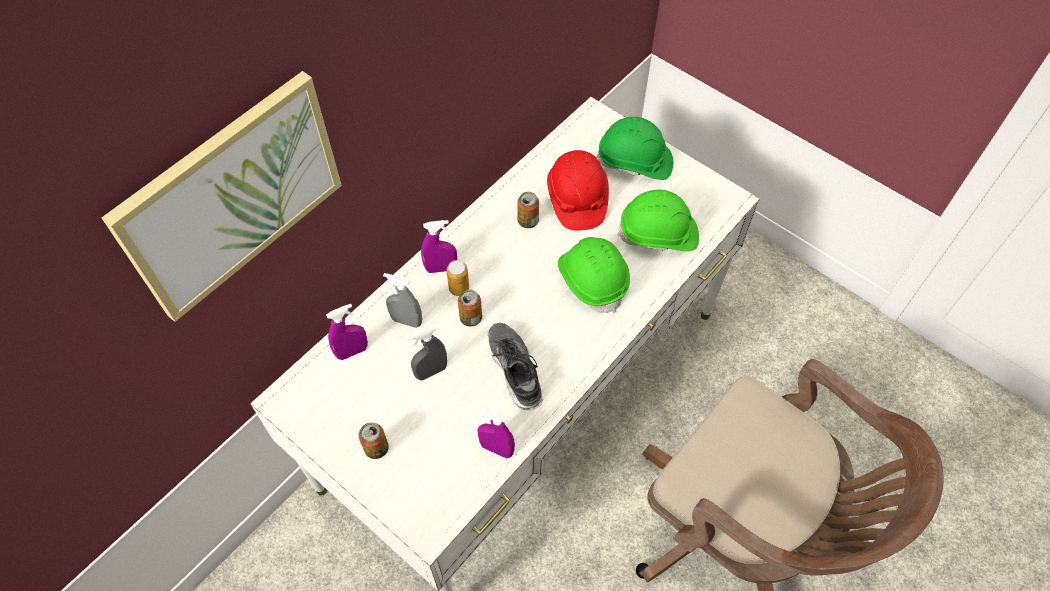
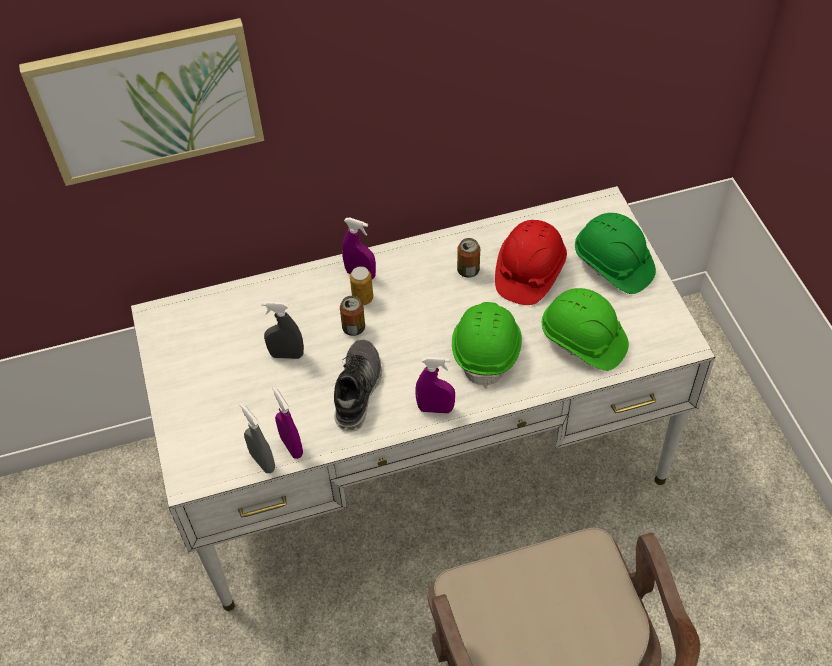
camera: 35 degrees right, 5 degrees down
purple spray bottle [326,304,368,360] -> purple spray bottle moved to [415,357,455,413]
can [358,422,389,459] -> none
grey spray bottle [383,273,422,328] -> grey spray bottle moved to [239,403,275,473]

